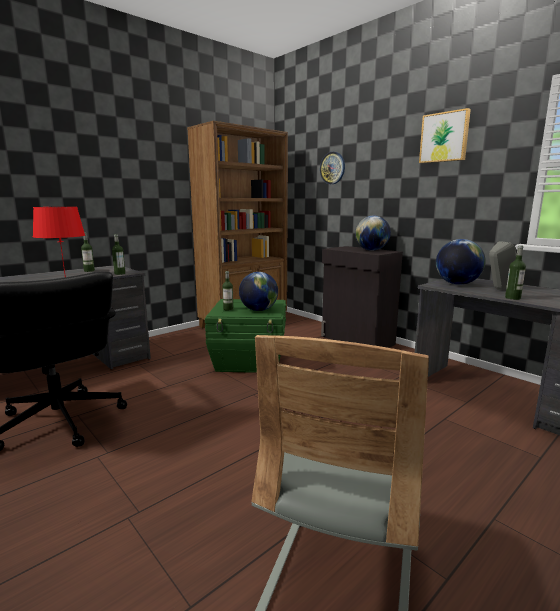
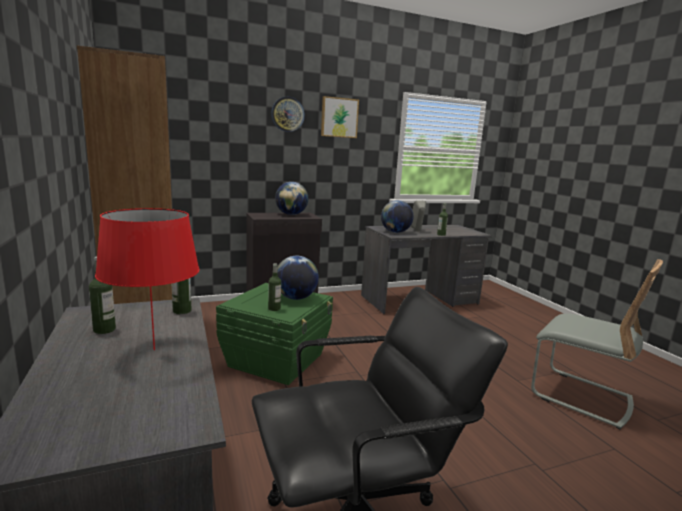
camera: 70 degrees left, 0 degrees up
wall clock [320,152,345,184] -> wall clock moved to [271,97,305,132]

